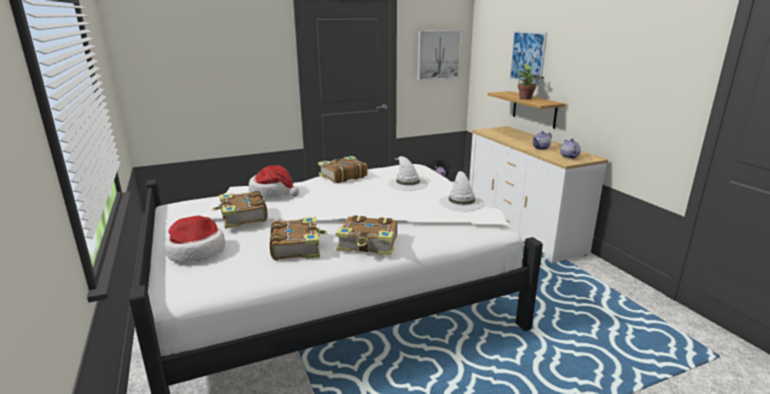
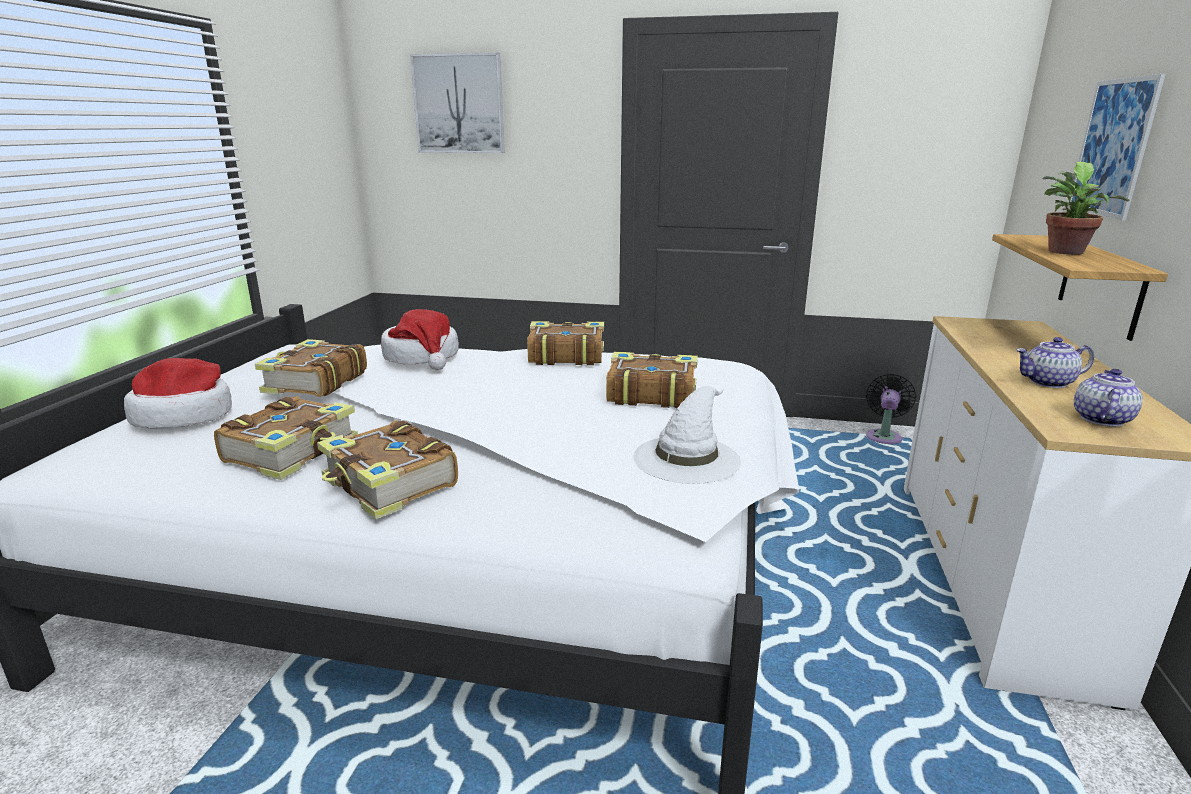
camera: 35 degrees right, 0 degrees up
white hat [388,156,428,191] -> book [606,352,698,408]
picture [418,30,462,81] -> picture moved to [410,53,505,153]

